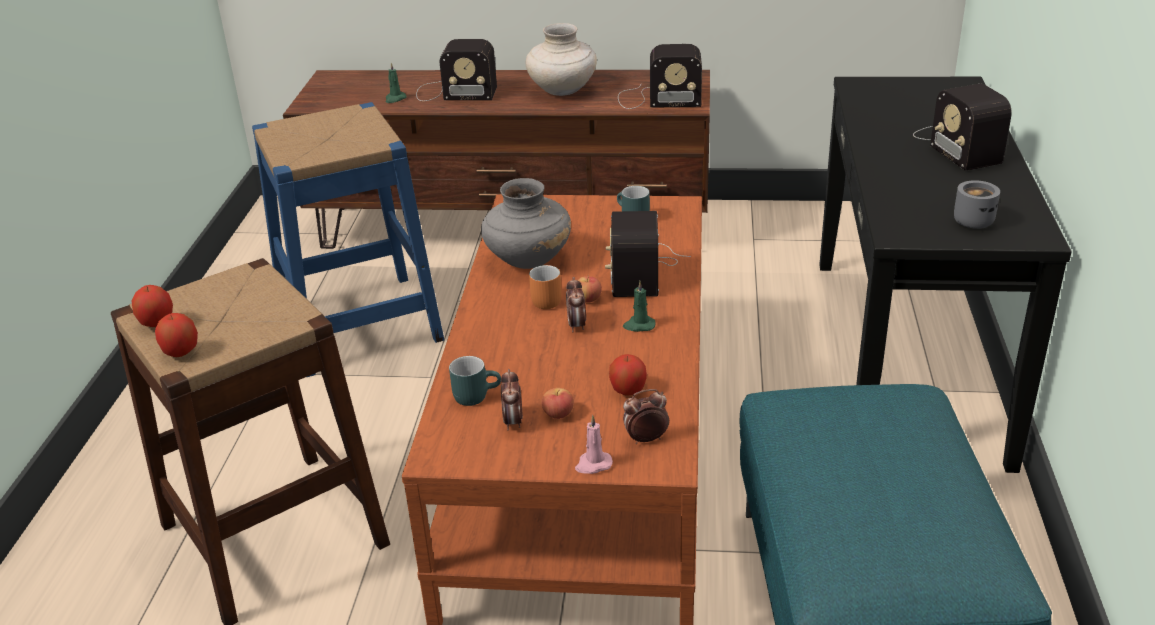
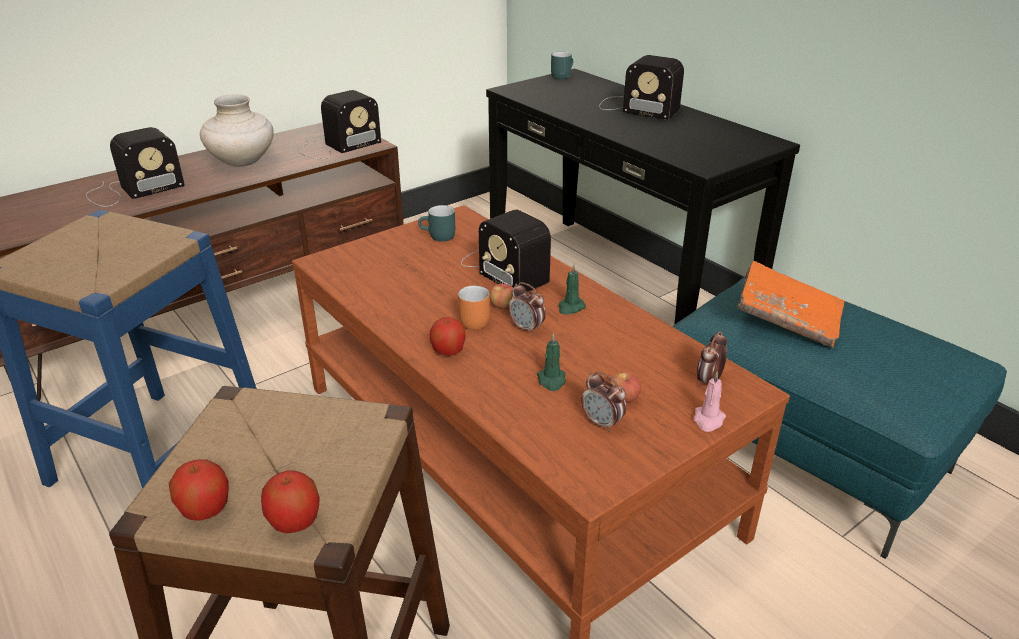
camera: 45 degrees left, 0 degrees up
green candle [385,63,407,103] -> green candle moved to [537,333,566,391]
turquoise mug [449,356,501,406] -> turquoise mug moved to [551,52,573,79]
grey vase [481,178,571,269] -> none
apple [609,354,647,395] -> apple moved to [430,317,466,356]
grey mug [954,180,1000,229] -> none
none -> orange book [737,260,844,348]

